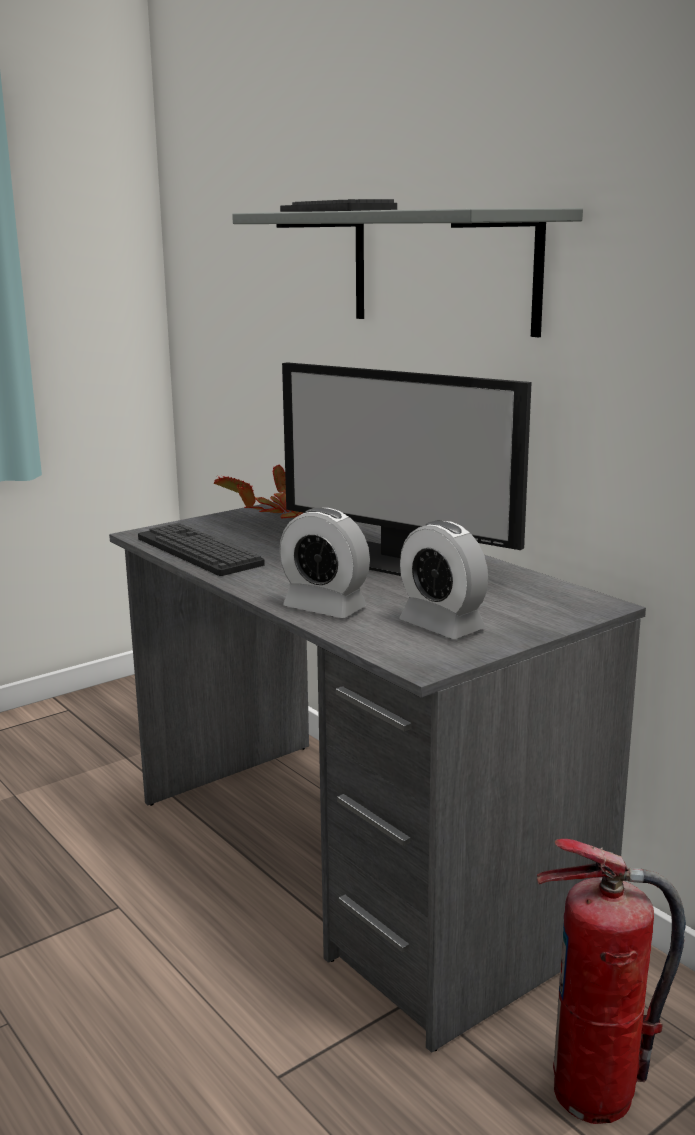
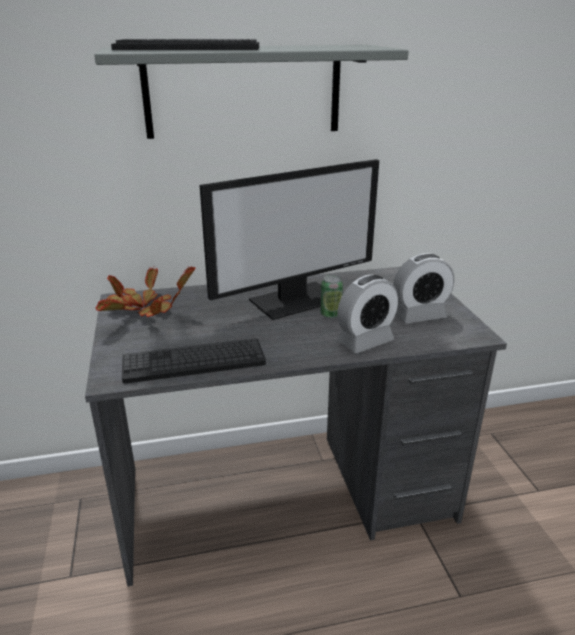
camera: 65 degrees left, 10 degrees up
fire extinguisher [537,839,686,1124] -> none
none -> can [320,275,343,319]

